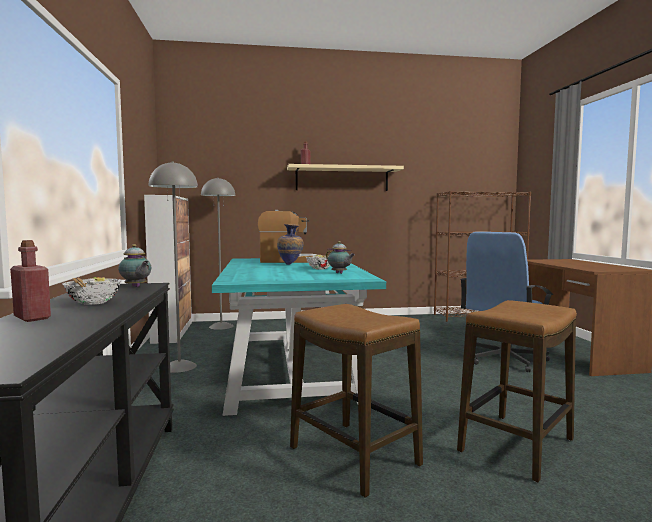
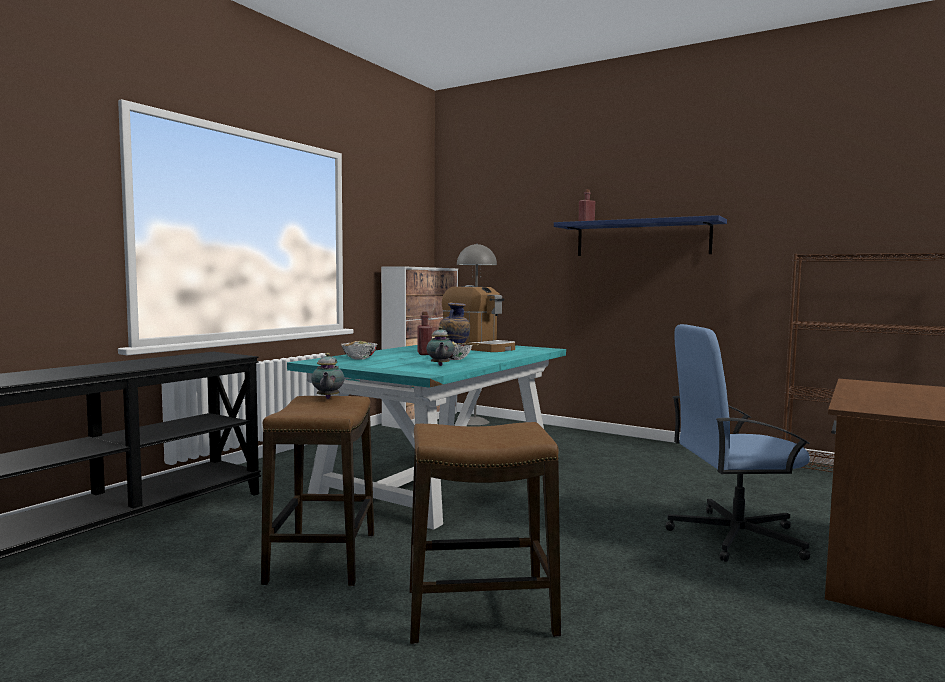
camera: 40 degrees right, 0 degrees up
red bottle [10,240,51,322] -> red bottle moved to [417,312,432,355]
bowl [62,277,122,305] -> bowl moved to [341,341,378,360]
teapot [118,244,152,287] -> teapot moved to [311,353,345,399]
grey floor lamp [149,161,198,373] -> none
beige shelf [287,164,404,191] -> blue shelf [554,215,727,256]

